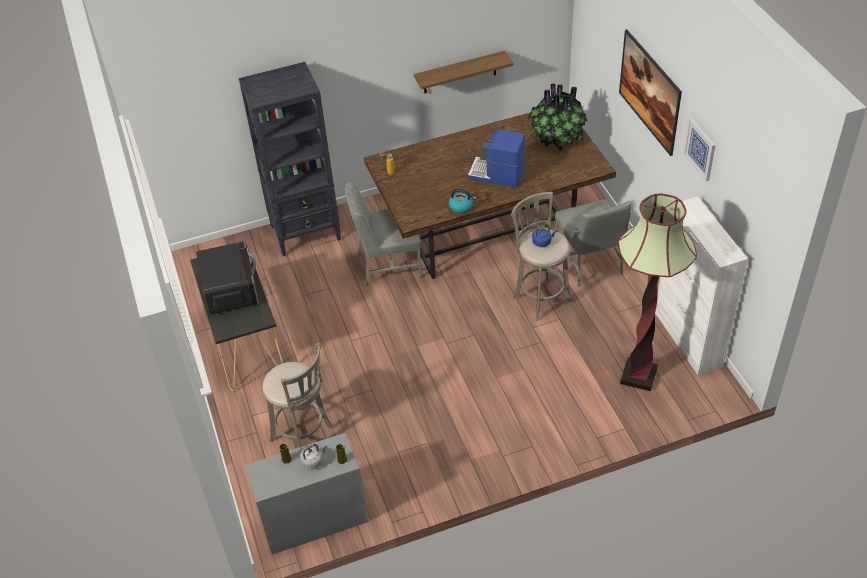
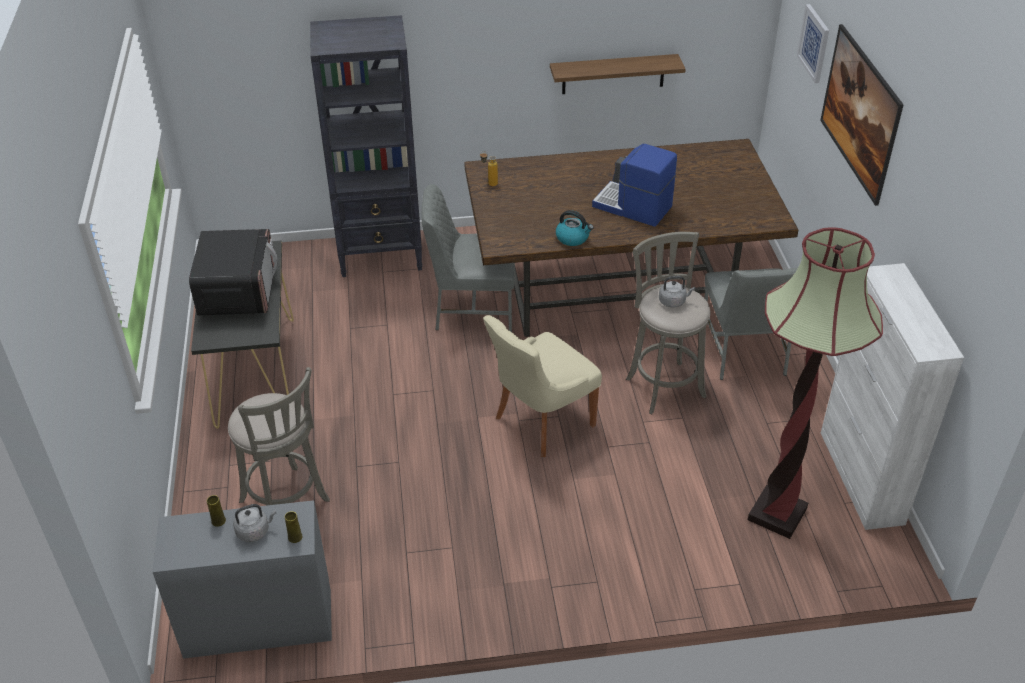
camera: 10 degrees right, 5 degrees down
potted plant [528,83,588,150] -> none
blue kettle [532,225,557,247] -> grey kettle [659,276,695,307]
picture [683,118,716,181] -> picture moved to [797,4,829,83]
none -> beige chair [483,315,602,457]

